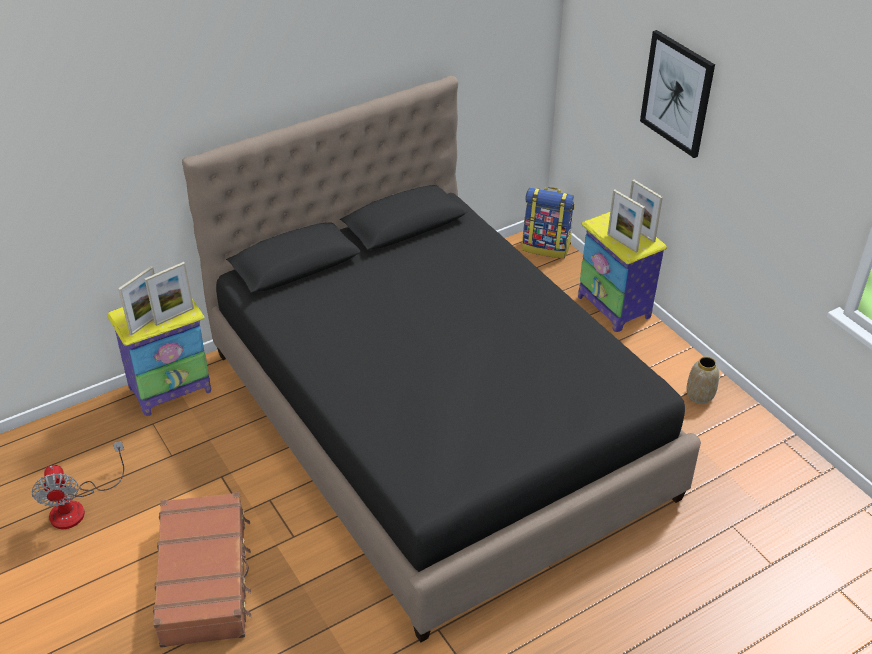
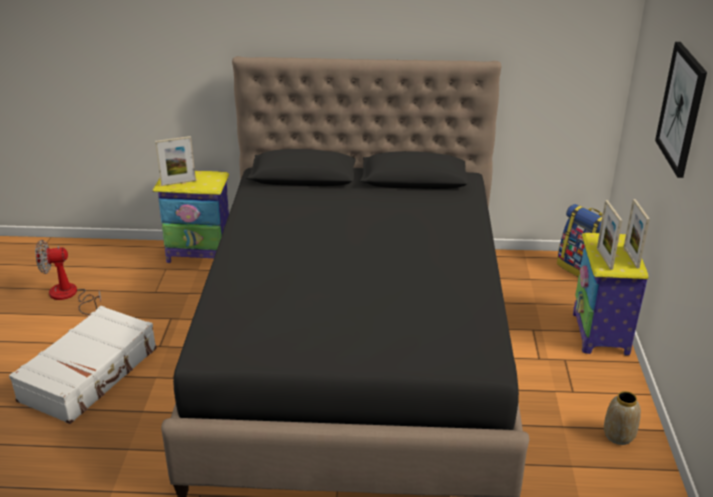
camera: 35 degrees right, 10 degrees down
fan [32,441,124,529] -> fan turned 60 degrees clockwise [35,240,101,315]
picture frame [145,262,194,326] -> none
brown suitcase [153,492,252,648] -> white suitcase [9,306,157,424]

